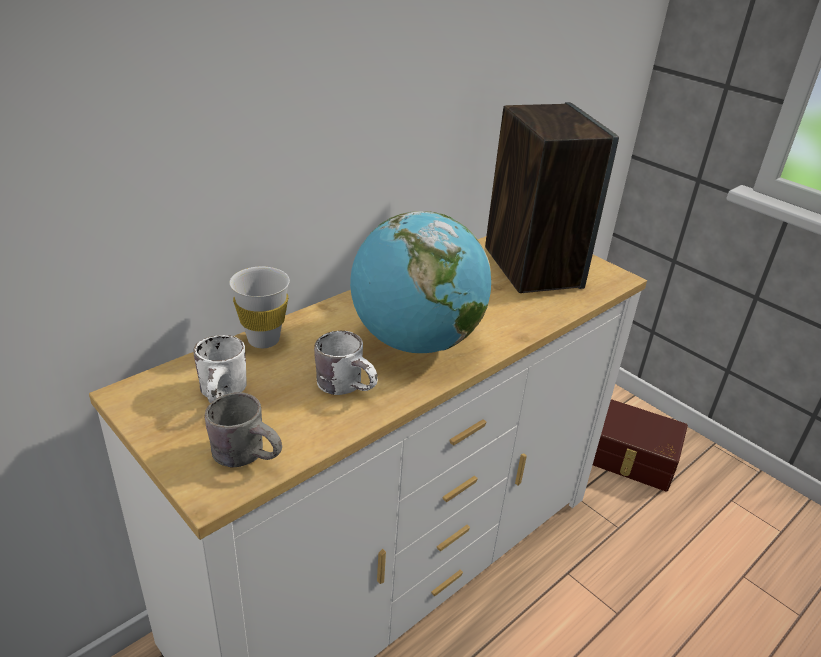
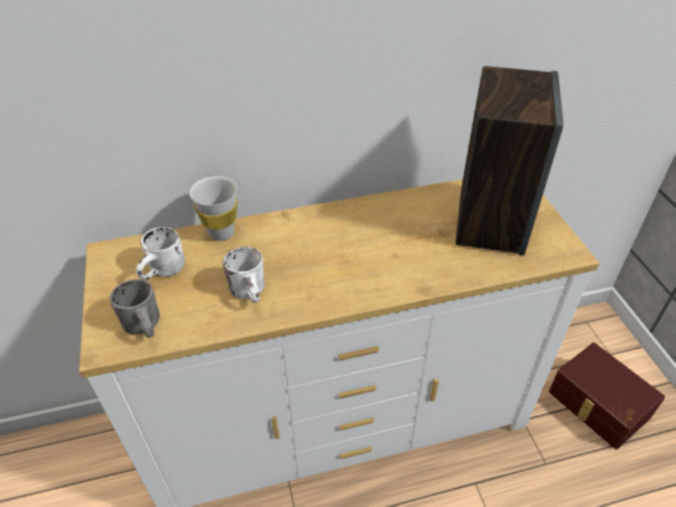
camera: 30 degrees right, 10 degrees up
globe [350,211,491,353] -> none

